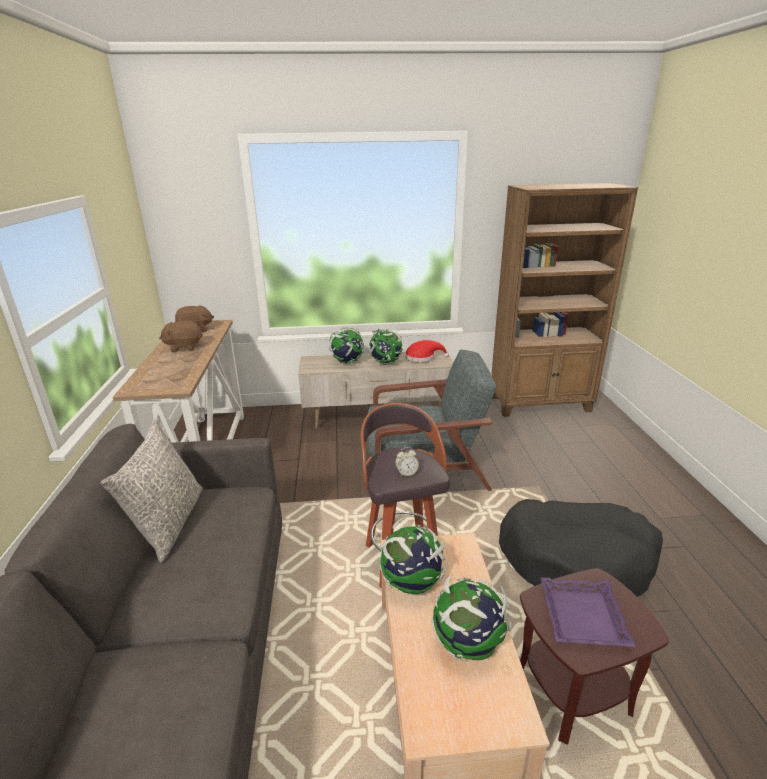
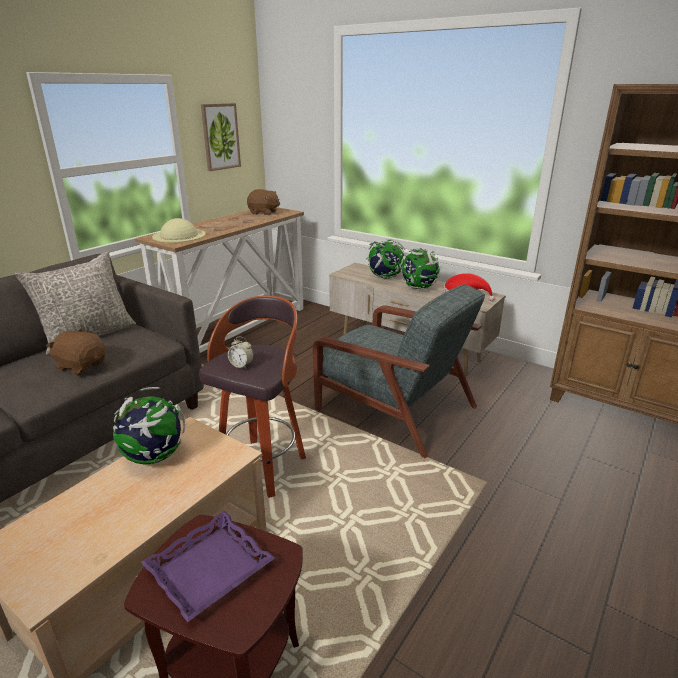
camera: 40 degrees right, 0 degrees up
brown plush toy [159,320,203,352] -> brown plush toy moved to [46,328,105,376]
globe [432,575,511,661] -> none
black dog bed [499,499,663,597] -> none
none -> beige hat [152,218,206,243]
none -> picture [201,103,241,171]

